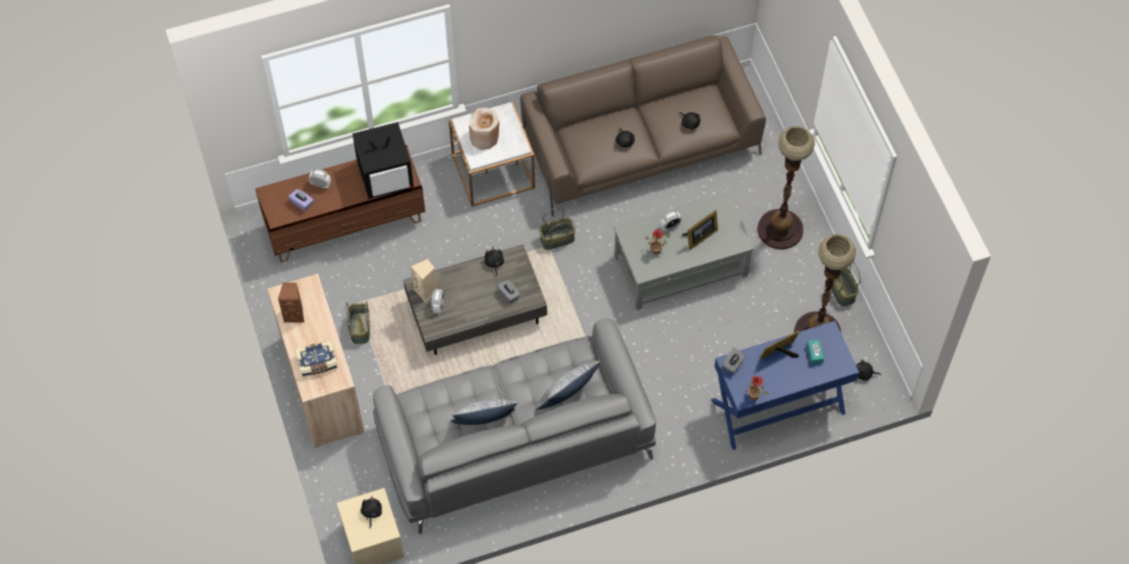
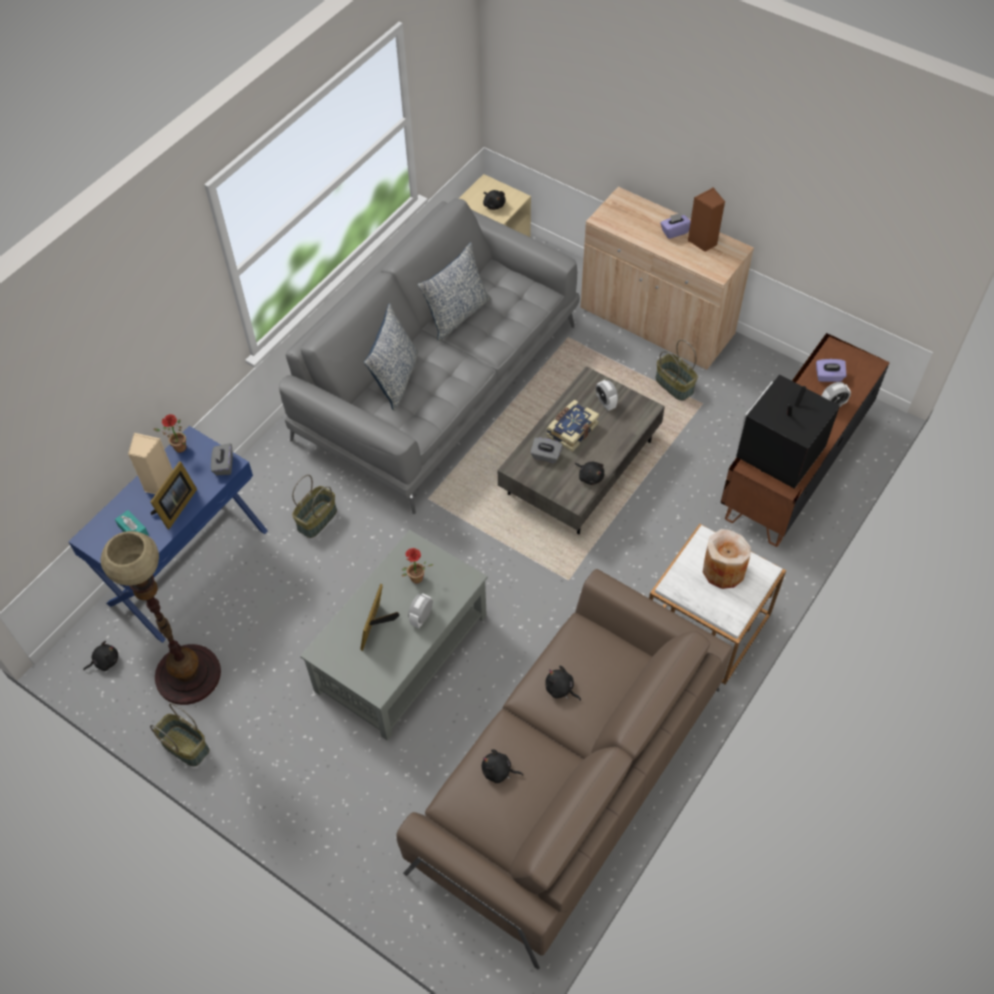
camera: 145 degrees right, 5 degrees down
book [295,340,338,377] -> book moved to [546,400,599,452]
beige speaker [410,259,437,302] -> beige speaker moved to [128,432,173,494]
basket [539,208,576,250] -> basket moved to [292,475,337,538]
floor lamp [758,126,815,249] -> none
none -> purple tissue box [660,213,691,239]

